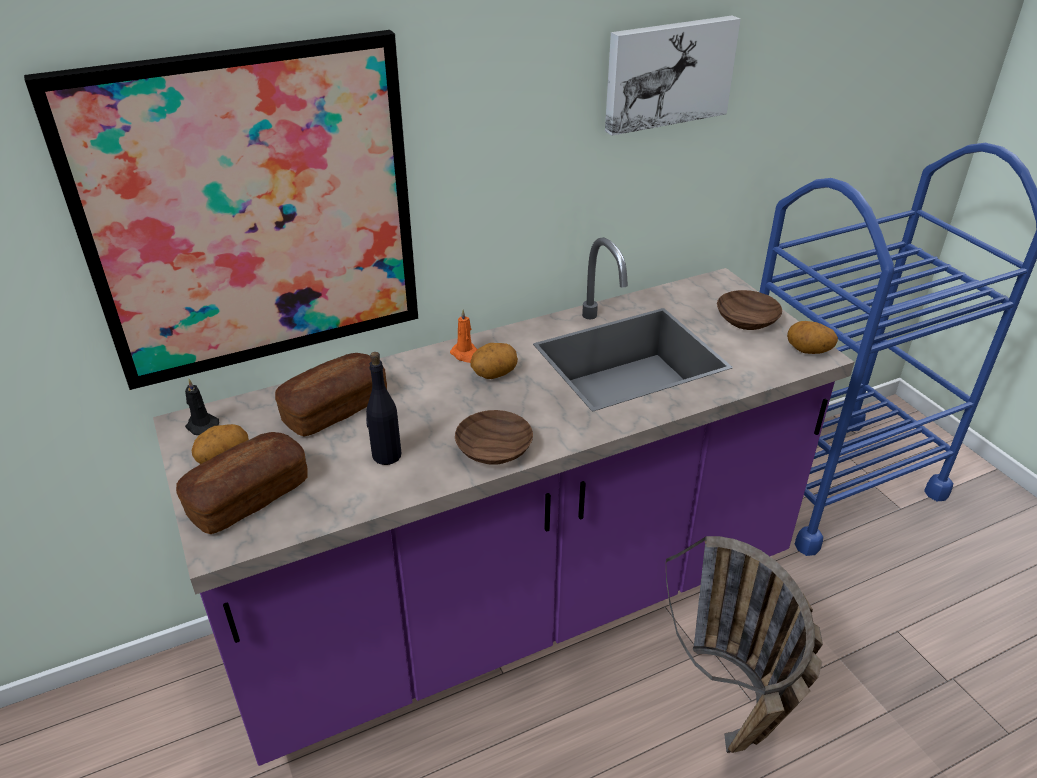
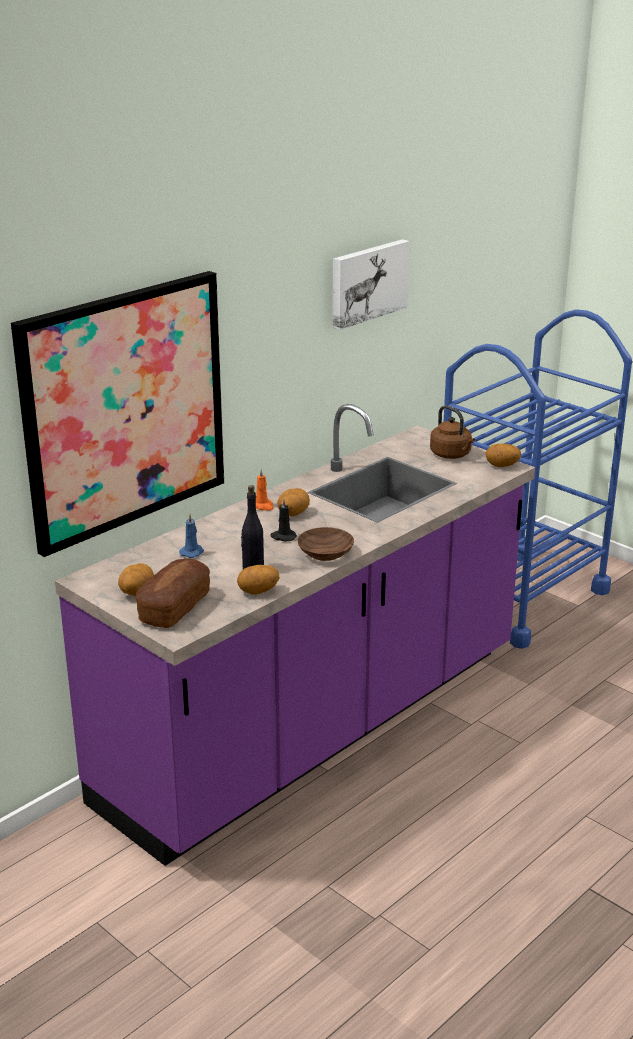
camera: 20 degrees left, 10 degrees down
black candle [185,379,219,435] -> black candle moved to [271,498,297,542]
bread [275,353,387,436] -> blue candle [179,514,204,558]
basket [666,536,823,753] -> none
brown bowl [717,290,782,330] -> brown kettle [430,405,475,459]
none -> potato [237,565,280,595]

